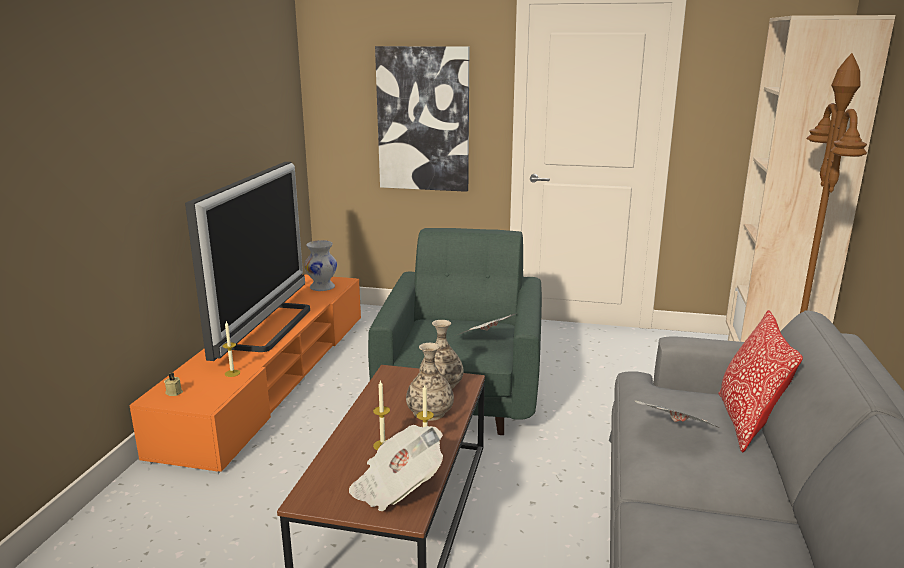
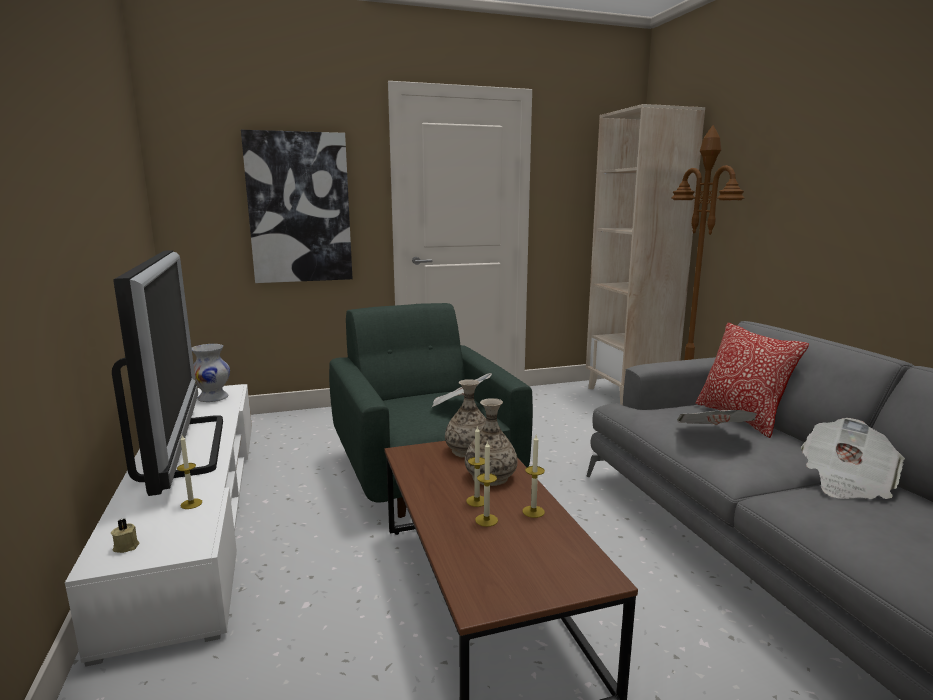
camera: 30 degrees left, 5 degrees down
orange tv stand [129,274,361,474] -> white tv stand [65,384,252,667]
newspaper [349,425,443,511] -> newspaper moved to [801,418,905,499]
none -> candle [466,426,485,507]

